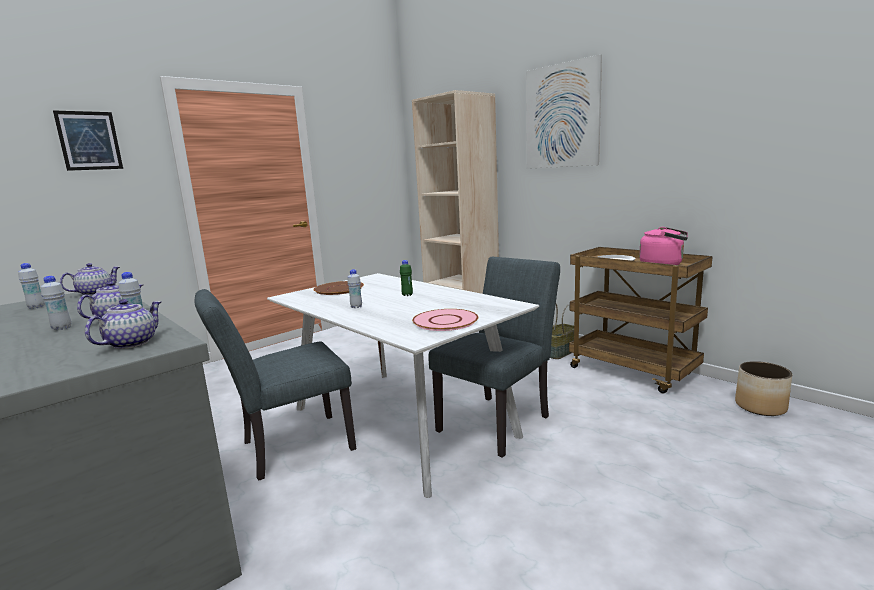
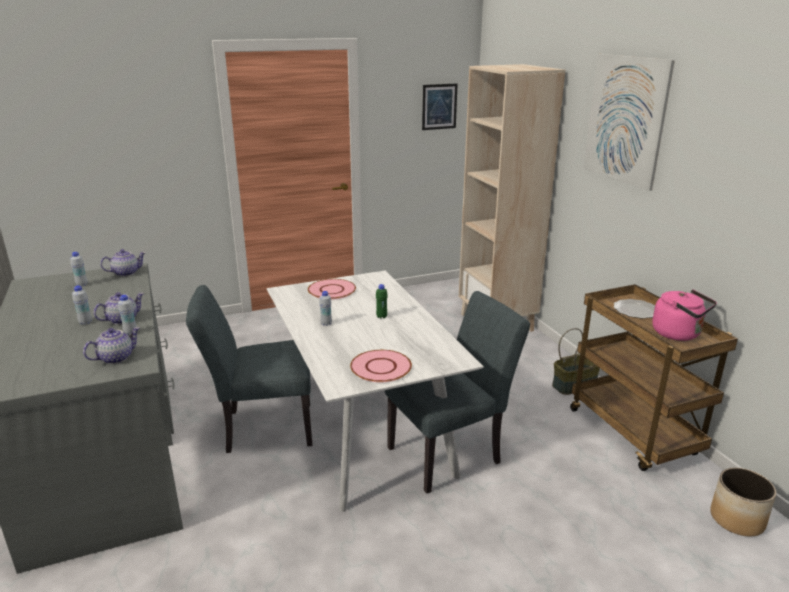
camera: 20 degrees right, 10 degrees up
picture [53,110,123,171] -> picture moved to [422,83,458,130]
brown plate [313,281,364,295] -> pink plate [308,279,356,300]

